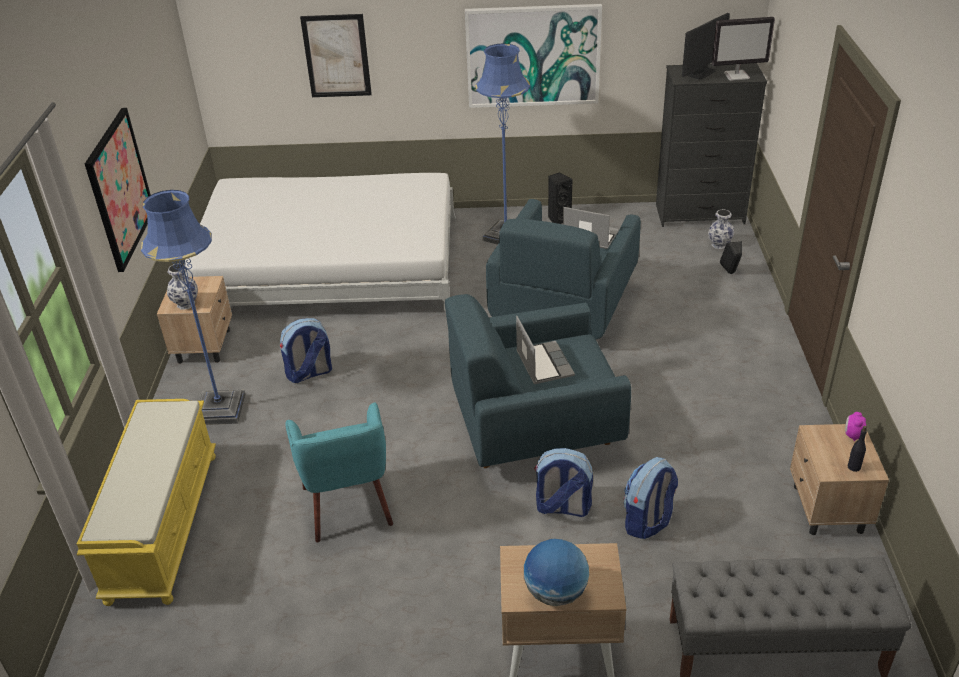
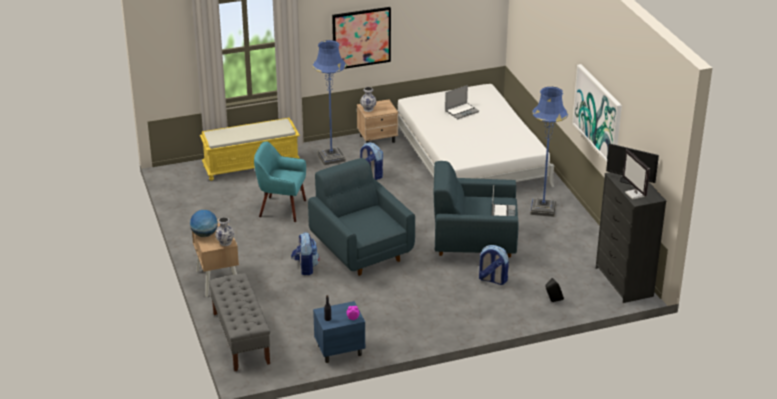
camera: 70 degrees right, 5 degrees down
turquoise armchair [285,402,393,542] -> turquoise armchair turned 45 degrees clockwise [254,141,306,222]
picture [300,14,372,97] -> none
laptop [516,316,575,384] -> laptop moved to [445,85,479,119]
black speaker [548,172,572,224] -> none
backpack [624,457,678,539] -> backpack moved to [479,245,509,285]
vase [708,209,734,249] -> vase moved to [215,217,234,246]
beige nightstand [790,424,889,535] -> blue nightstand [313,301,366,363]

